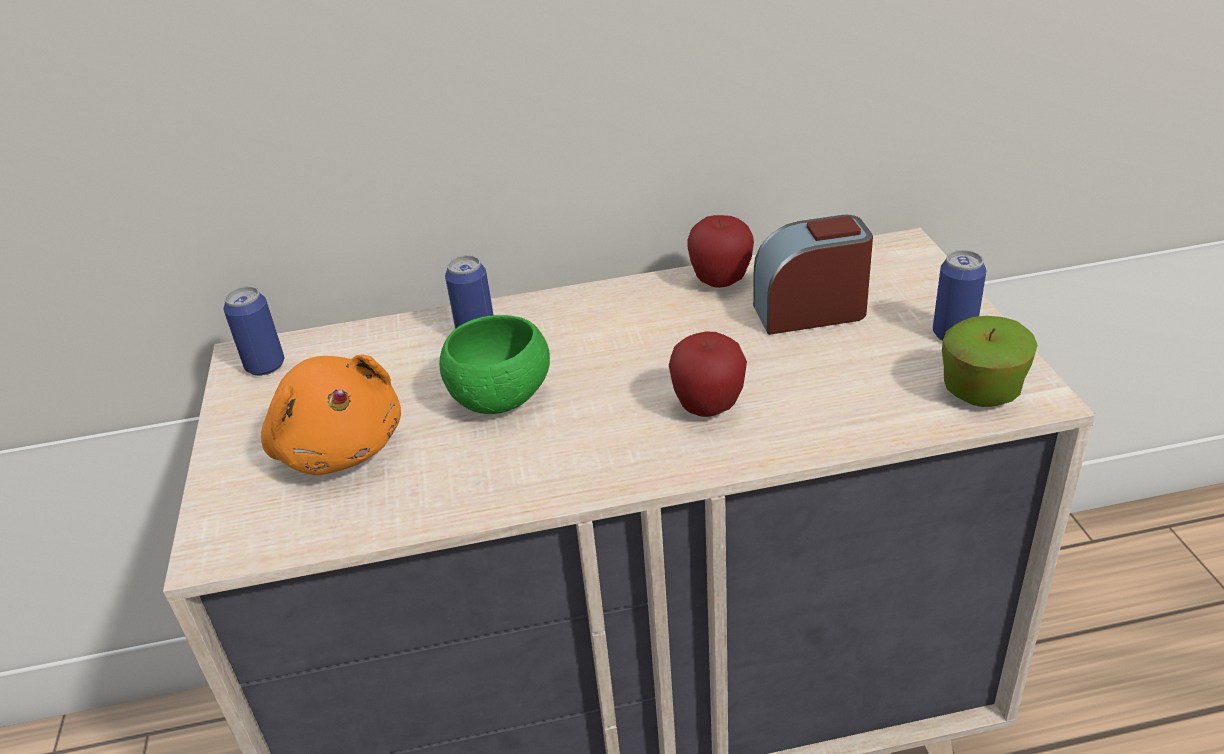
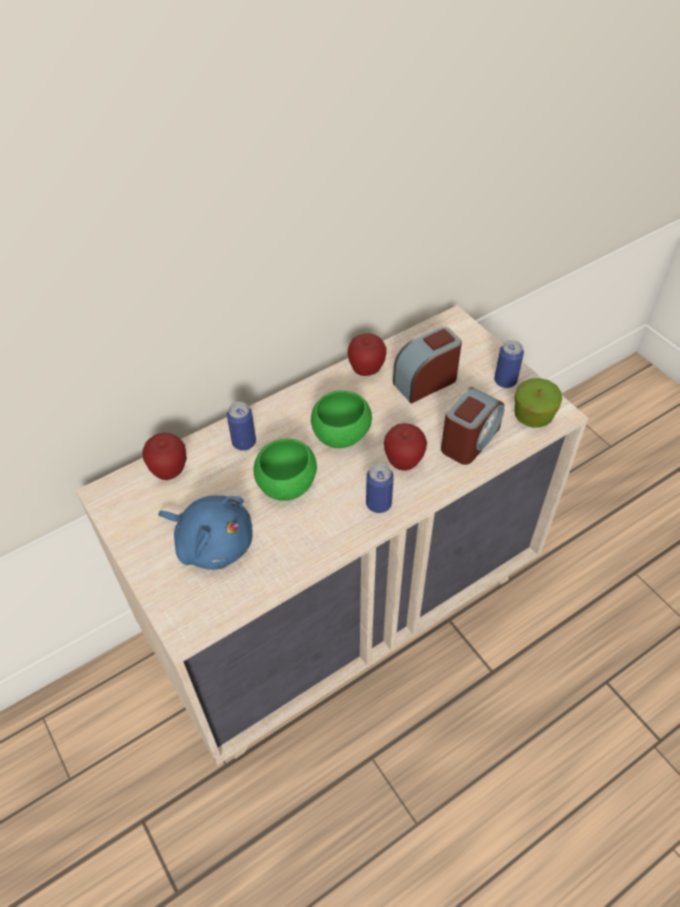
camera: 25 degrees left, 15 degrees up
can [223,286,284,376] -> can moved to [366,463,394,513]
orange plush toy [261,354,401,475] -> blue plush toy [159,495,252,570]
none -> apple [142,433,187,480]
none -> green bowl [311,390,372,448]
none -> alarm clock [441,387,504,465]

